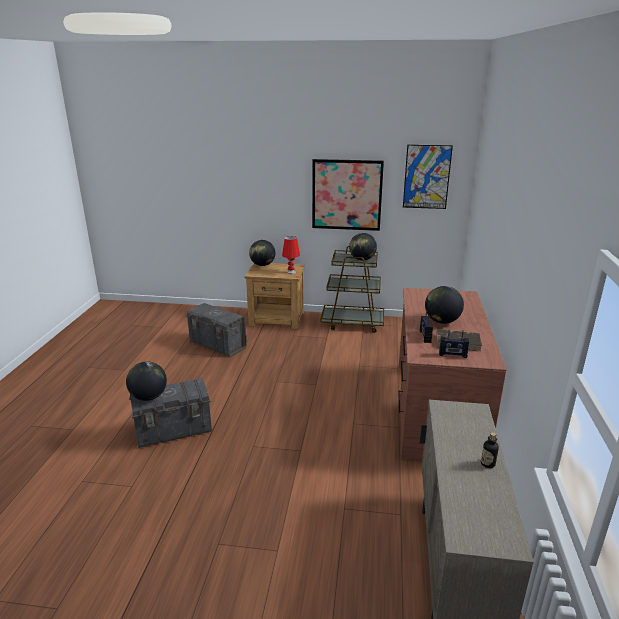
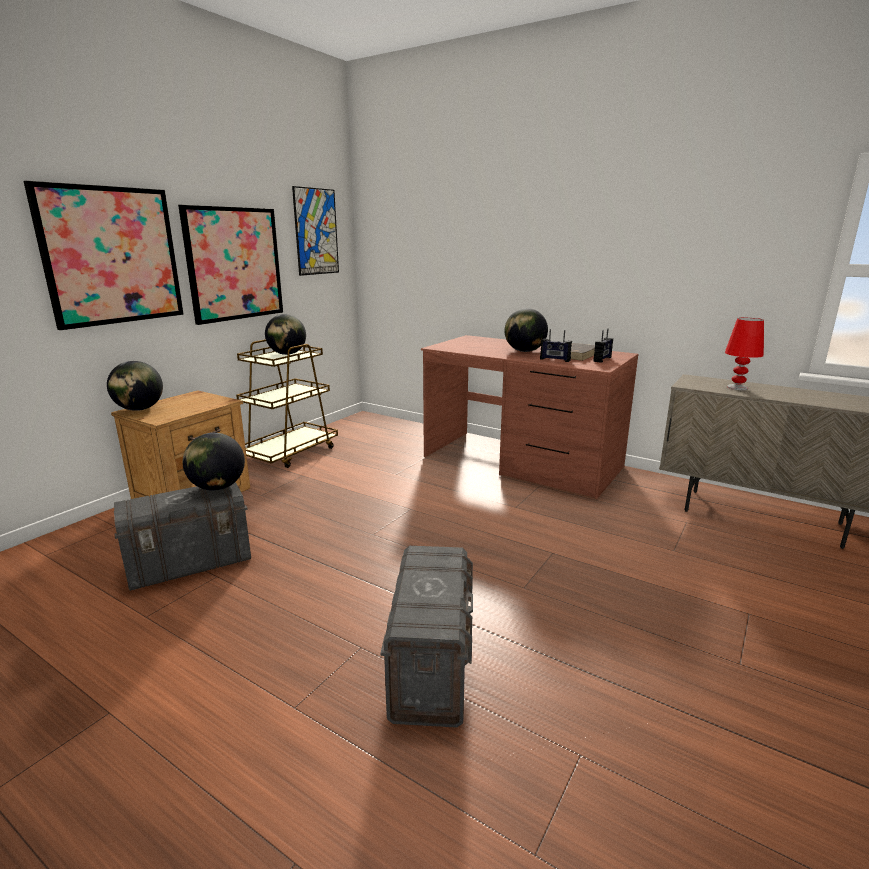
camera: 65 degrees left, 5 degrees down
globe [126,362,167,401] -> globe moved to [183,433,245,491]
red table lamp [282,236,300,274] -> red table lamp moved to [725,318,764,390]
bottle [481,432,499,468] -> none
none -> picture [24,181,184,330]

